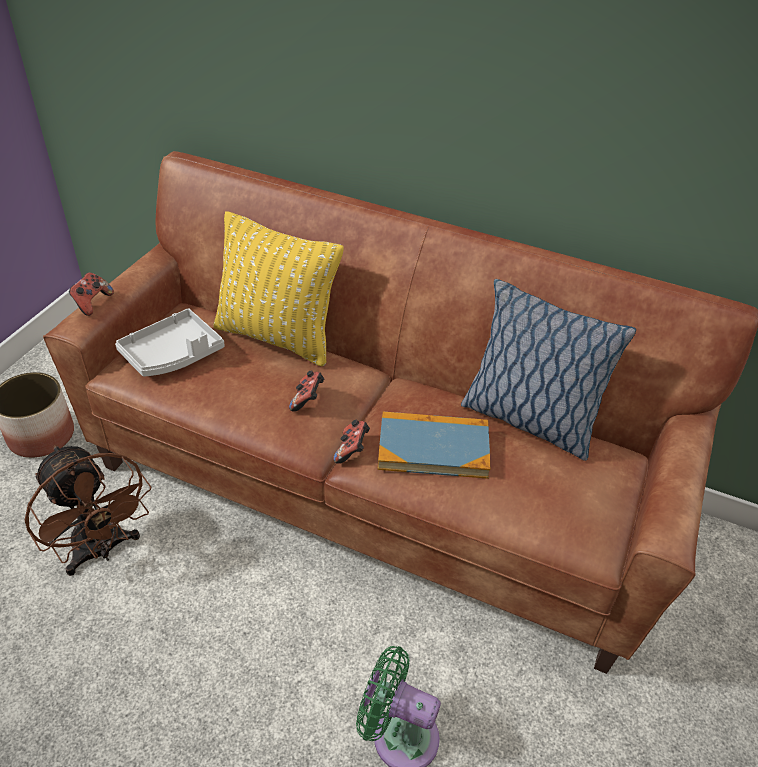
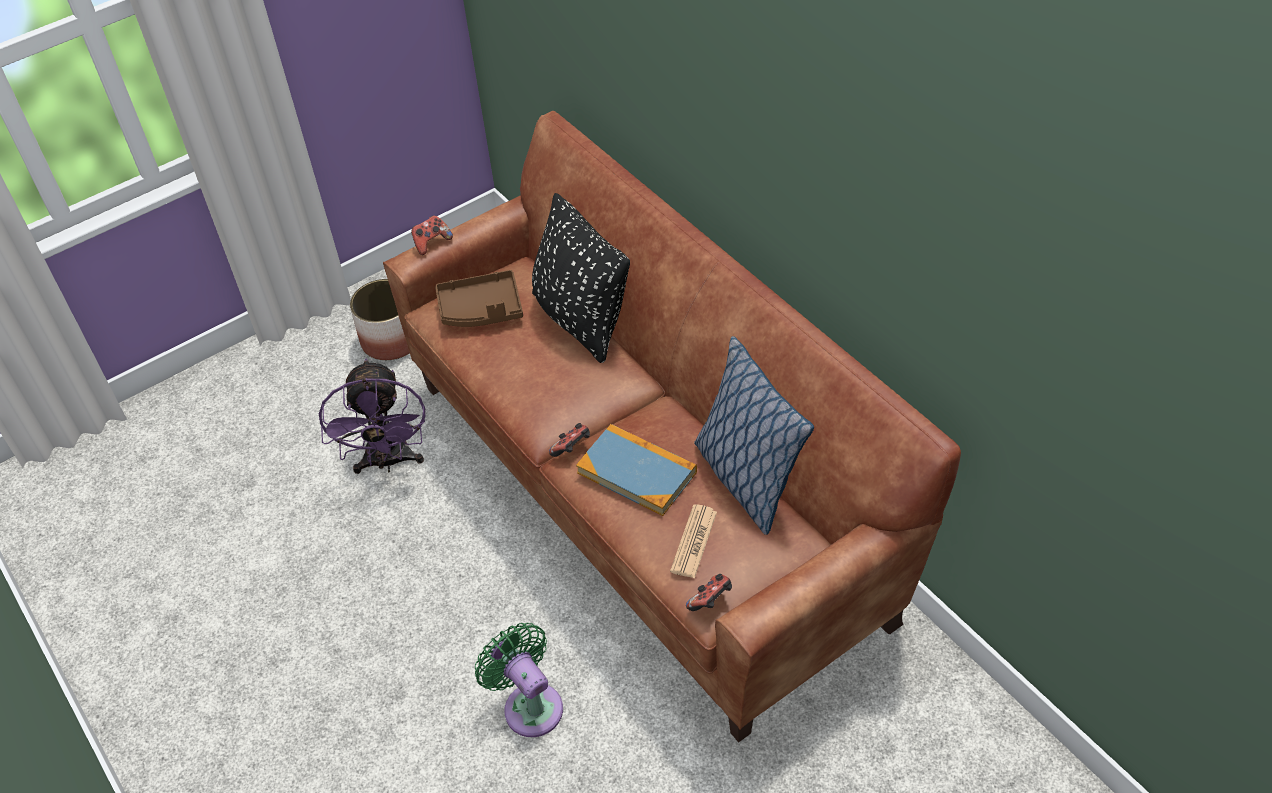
camera: 35 degrees right, 5 degrees up
brown fan [25,445,151,576] -> purple fan [319,359,425,474]
grey tray [115,308,225,377] -> brown tray [435,270,523,327]
yellow pillow [213,211,343,366] -> black pillow [532,193,630,363]
game controller [289,370,324,411] -> game controller moved to [686,574,732,611]
none -> newspaper [670,504,717,578]

